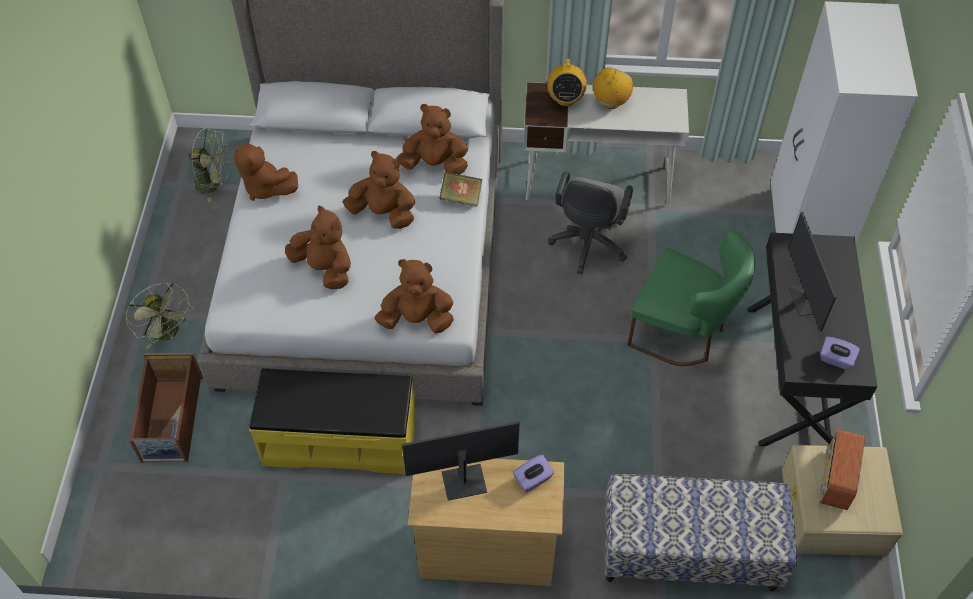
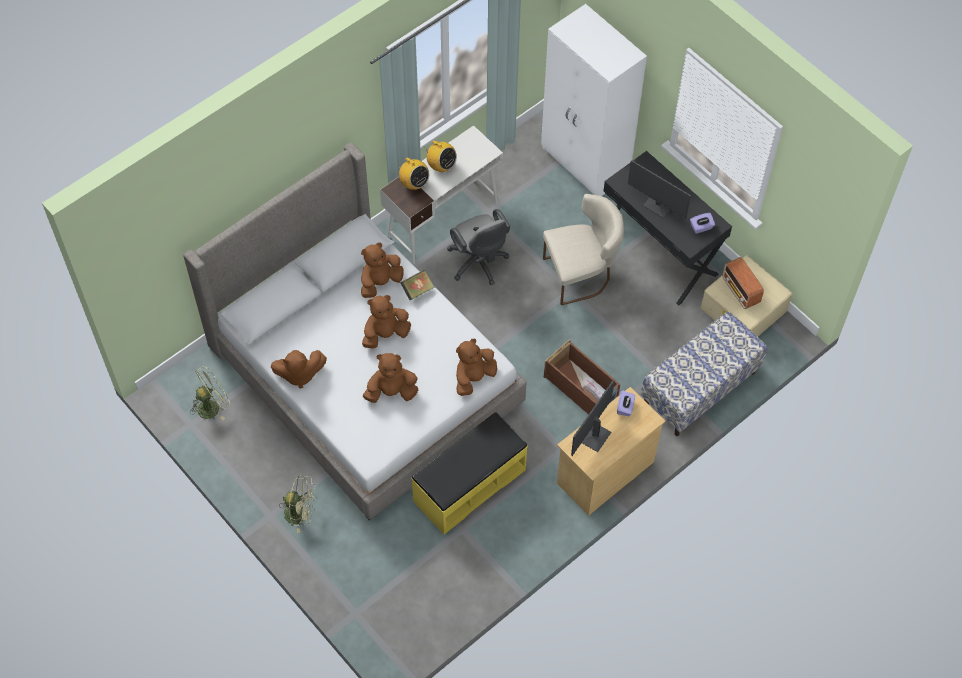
camera: 45 degrees left, 5 degrees up
brown storage box [130,353,203,463] -> brown storage box moved to [544,339,620,414]
radio [593,67,633,109] -> radio turned 150 degrees clockwise [425,141,457,172]
green chair [628,229,755,366] -> beige chair [543,194,624,305]

